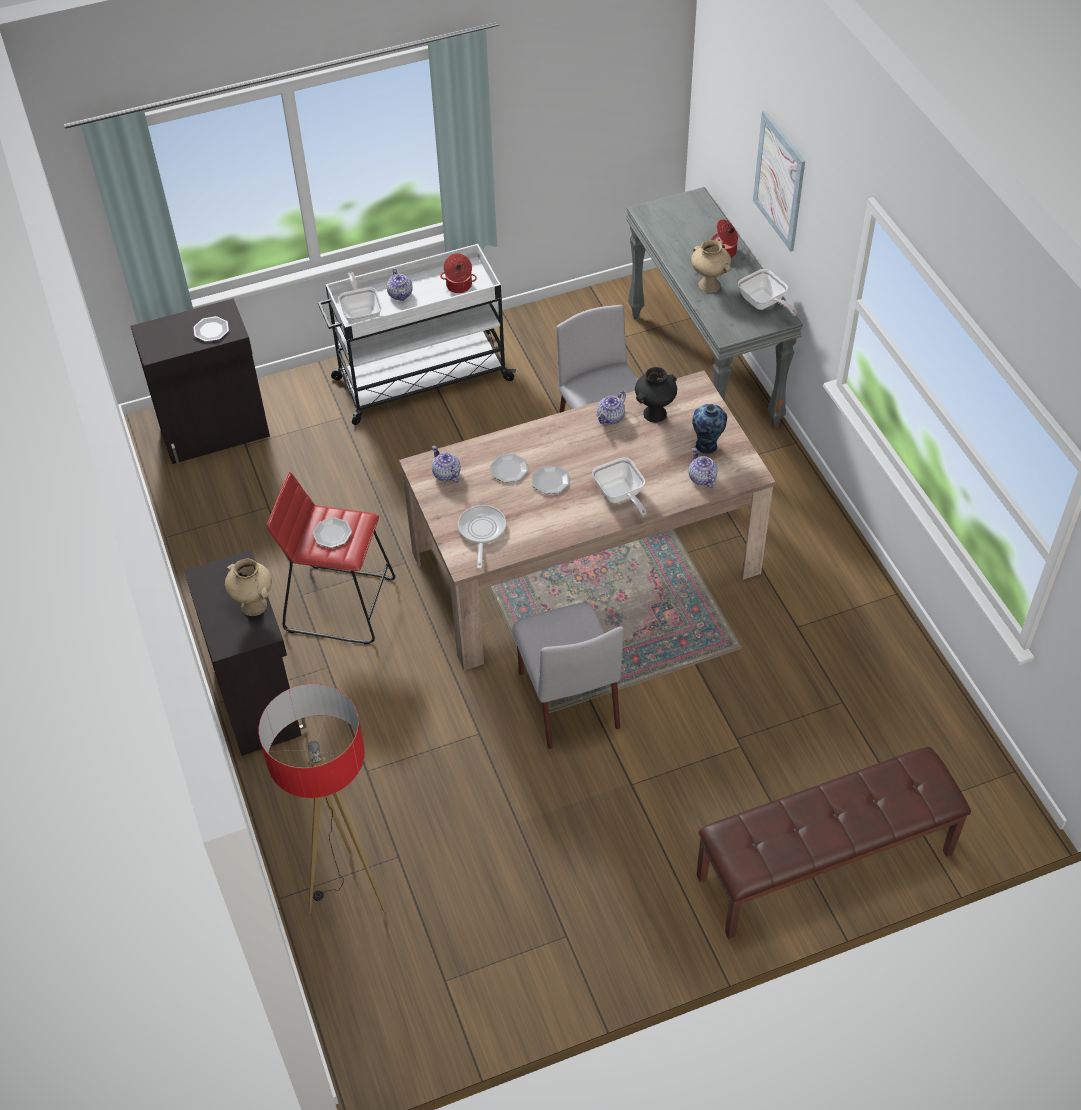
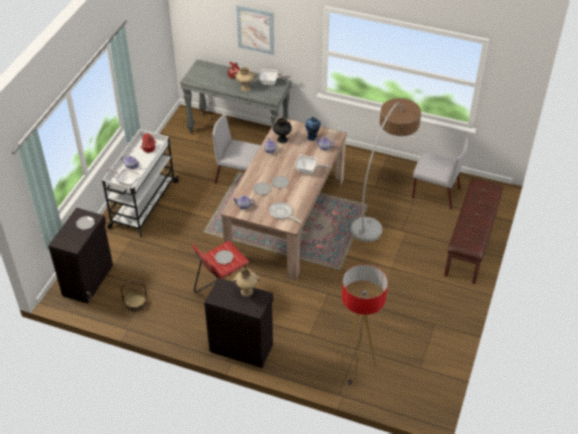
camera: 50 degrees left, 5 degrees down
grey chair [512,603,624,749] -> grey chair moved to [412,138,468,209]
none -> basket [121,280,147,312]
none -> floor lamp [351,98,421,242]

